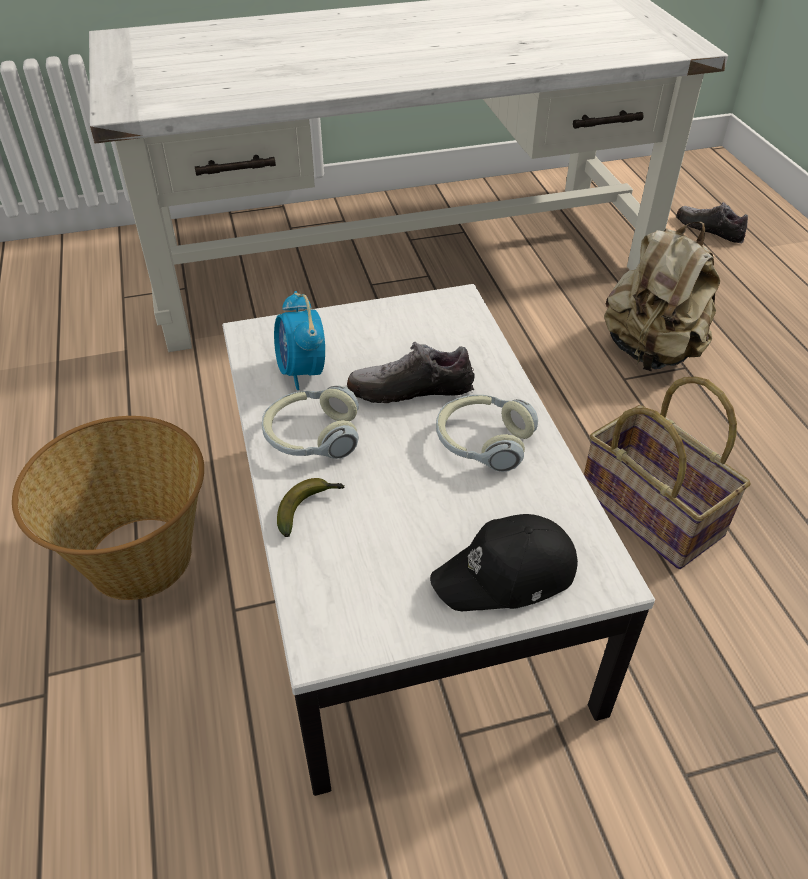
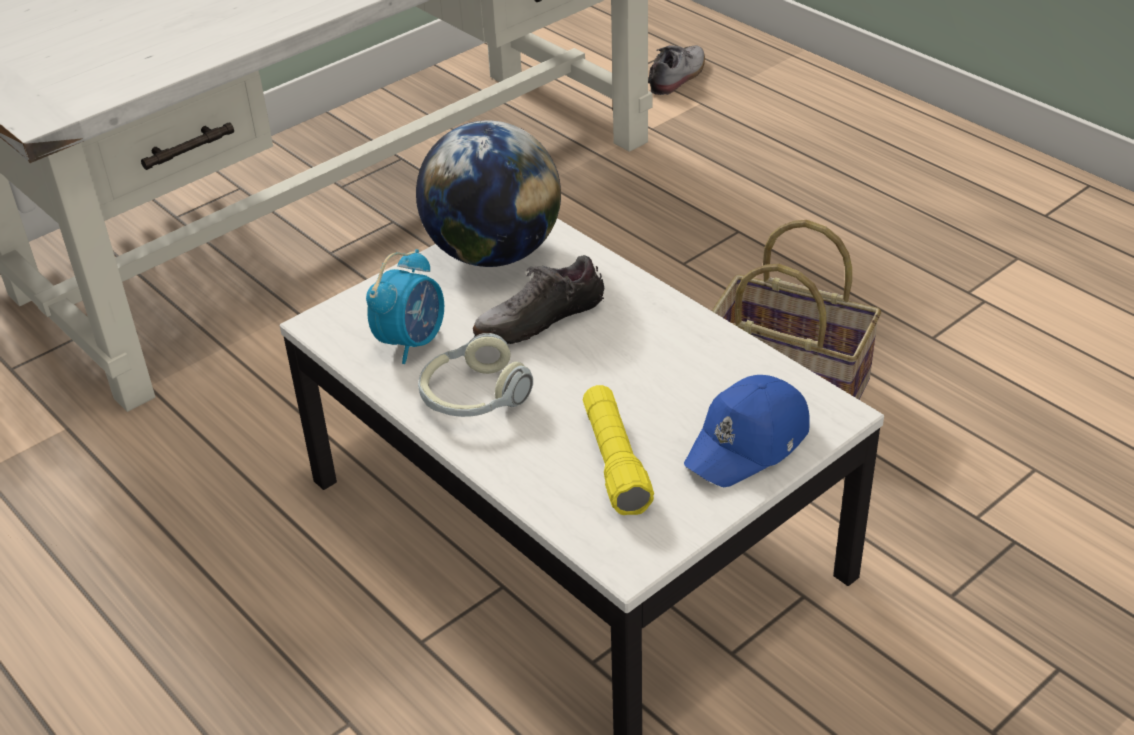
camera: 25 degrees left, 5 degrees down
basket [12,416,204,600] -> none
alarm clock [274,291,325,390] -> alarm clock turned 105 degrees counterclockwise [366,249,444,364]
banana [277,478,345,537] -> none
black cap [430,514,578,611] -> blue cap [684,375,810,487]
headphones [436,395,538,472] -> none
beige backpack [604,222,720,372] -> none
shoe [676,202,748,244] -> shoe turned 105 degrees clockwise [648,45,705,95]
none -> globe [416,121,561,267]
none -> yellow flashlight [583,385,654,515]

